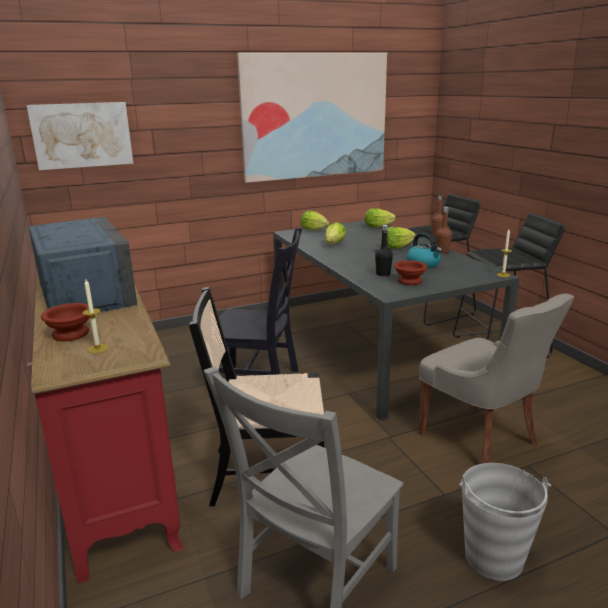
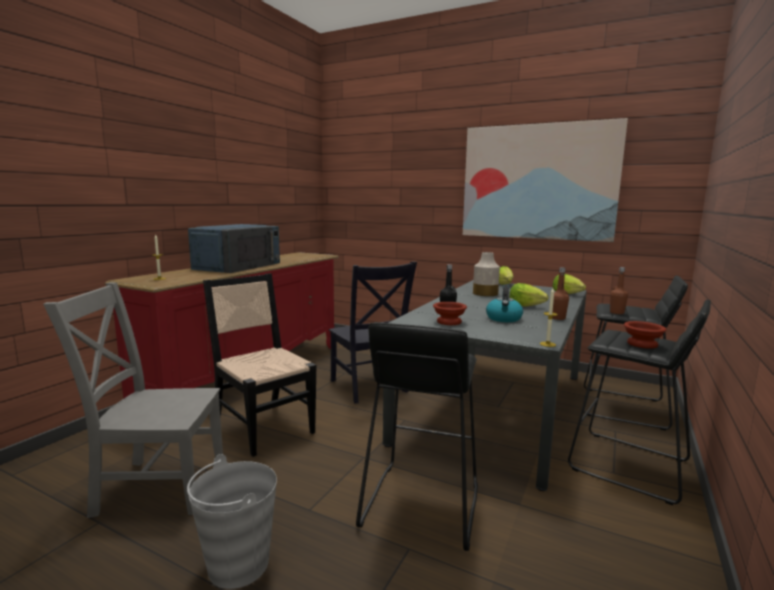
camera: 50 degrees right, 10 degrees down
picture [27,102,133,170] -> none
brown bowl [41,303,90,341] -> brown bowl moved to [624,321,666,349]
lettuce [325,222,346,244] -> beige vase [473,252,500,296]
grey chair [418,294,574,464] -> black stool [356,322,478,551]

